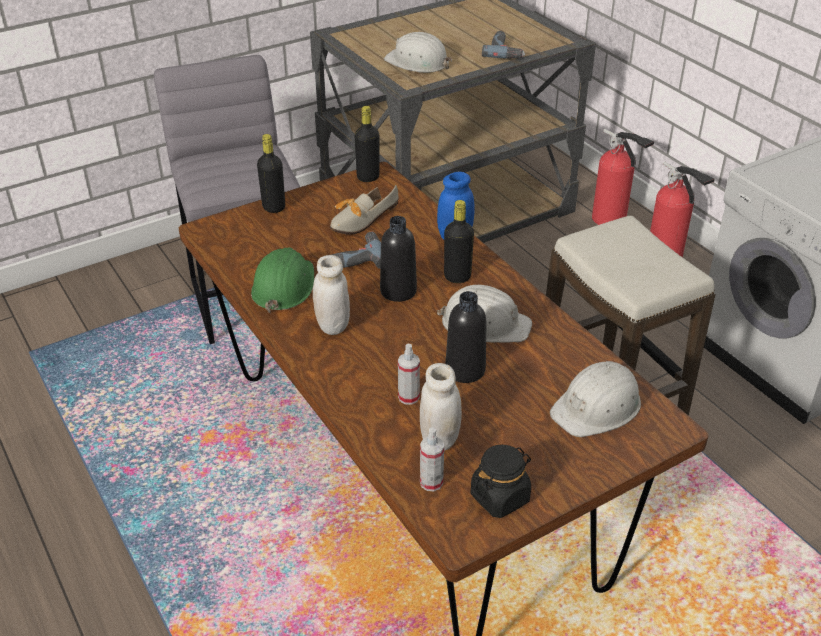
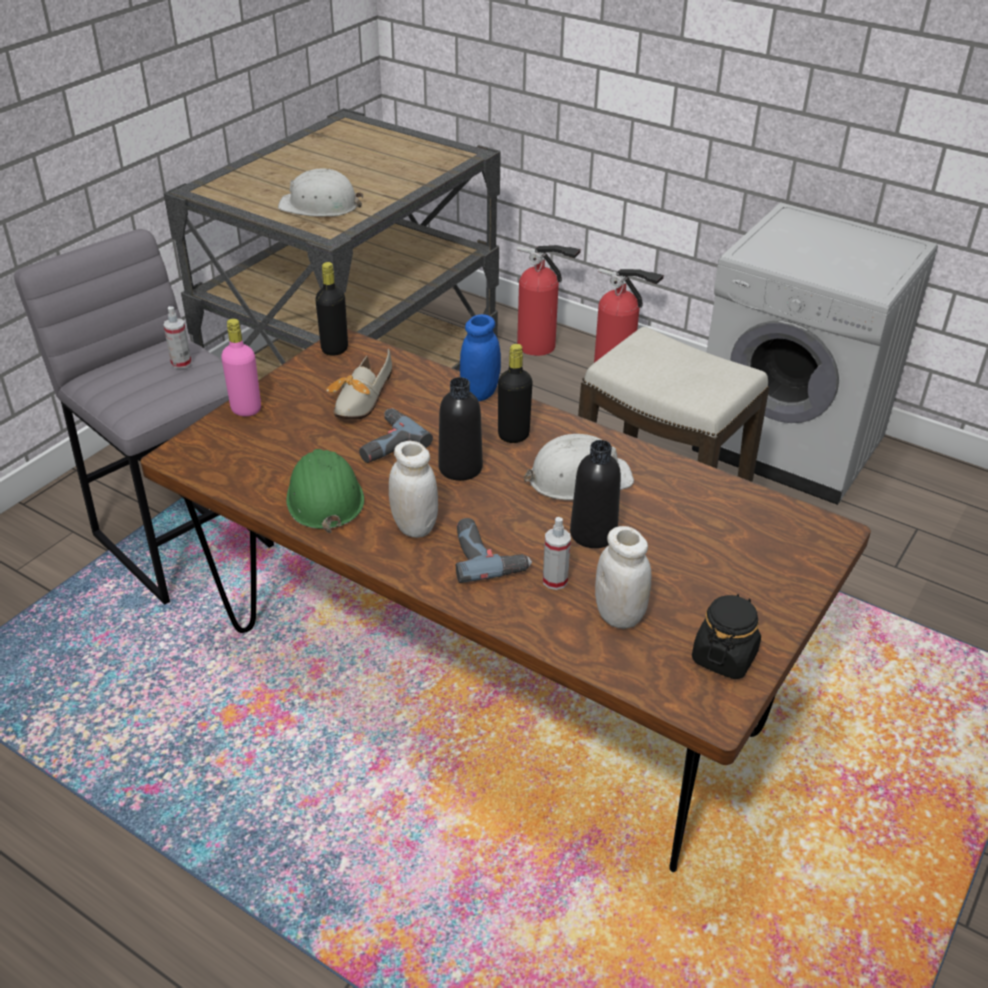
camera: 25 degrees left, 0 degrees up
black bottle [257,134,285,213] -> pink bottle [221,319,261,416]
spray bottle [420,428,444,491] -> spray bottle moved to [163,306,192,369]
power drill [482,31,525,59] -> power drill moved to [456,518,532,583]
white hard hat [550,361,641,437] -> none

